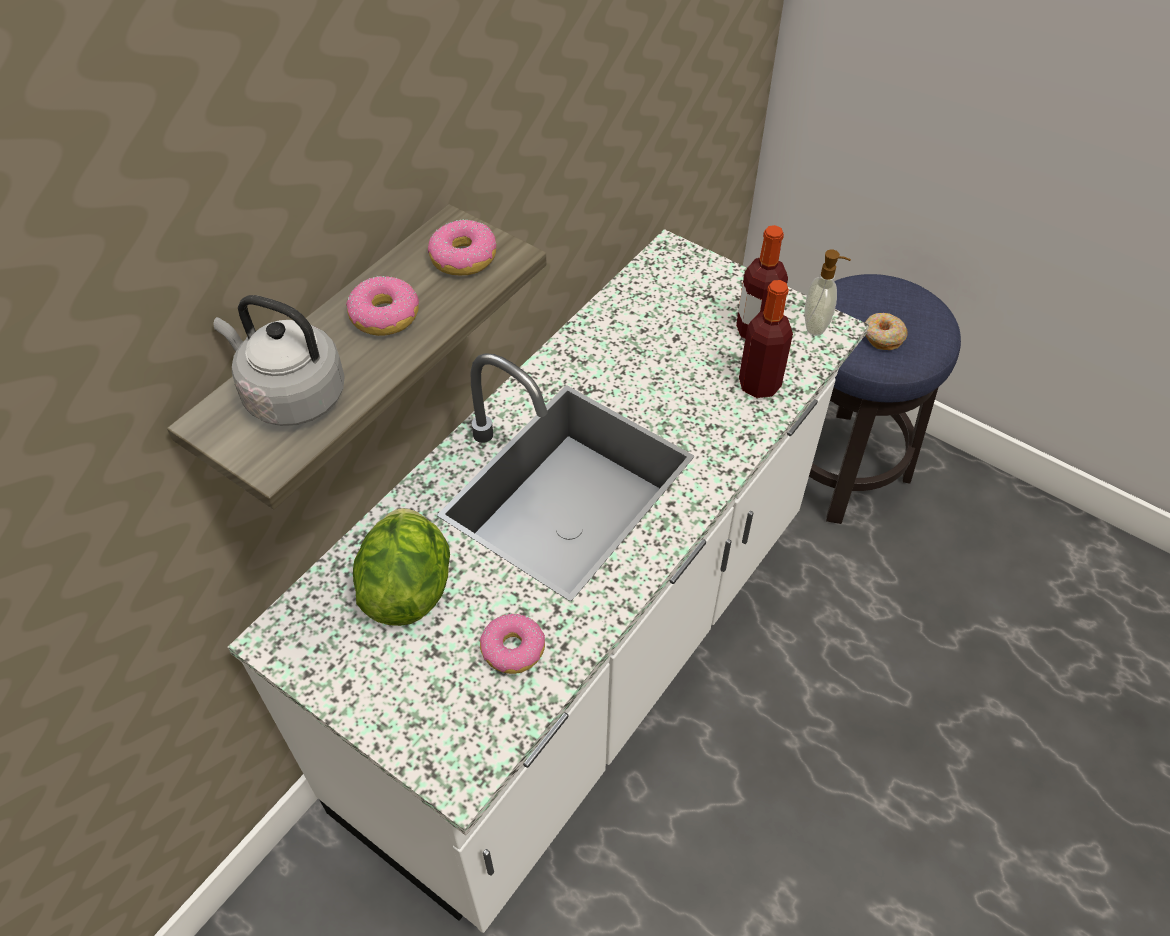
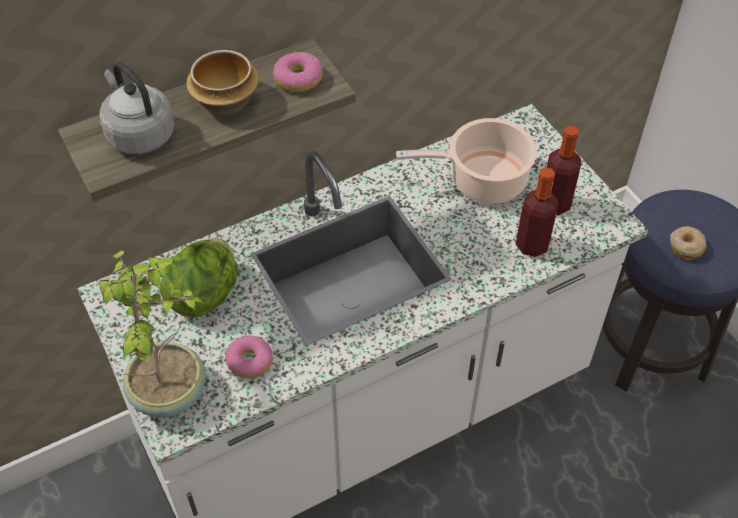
camera: 25 degrees right, 0 degrees up
donut [346,276,419,336] -> bowl [186,50,259,114]
soap dispenser [804,249,851,336] -> none
none -> potted plant [99,250,206,418]
none -> cooking pot [396,118,537,204]

